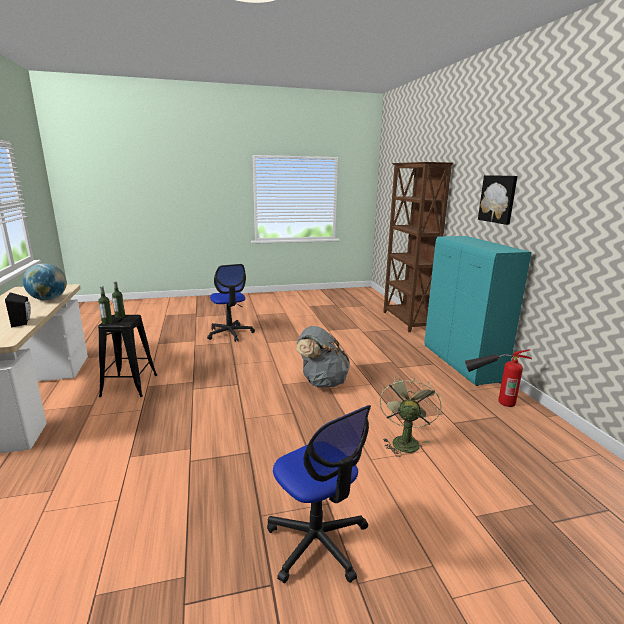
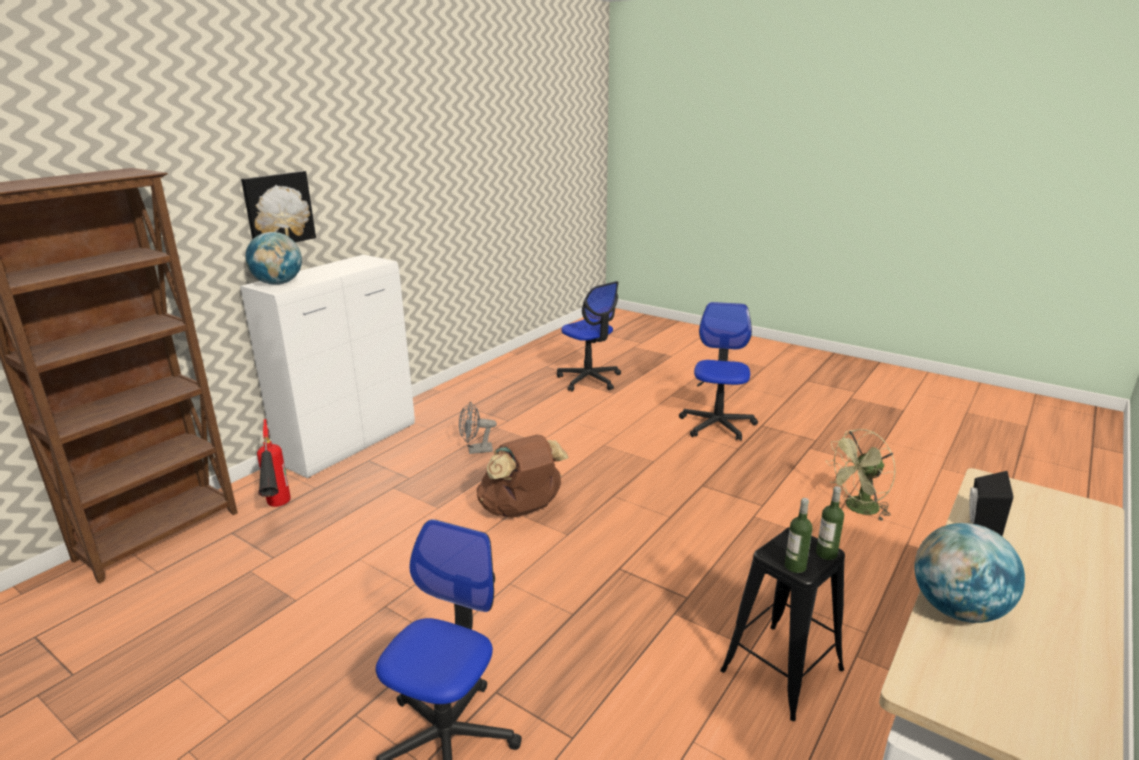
camera: 130 degrees left, 5 degrees up
grey backpack [297,326,350,387] -> brown backpack [477,435,569,518]
green fan [380,375,441,457] -> green fan moved to [826,429,895,521]
turquoise cabinet [424,236,532,386] -> white cabinet [240,255,415,478]
fire extinguisher [465,349,532,407] -> fire extinguisher moved to [257,419,291,507]
none -> globe [245,232,302,285]
none -> grey fan [459,402,497,454]
none -> office chair [557,281,621,392]

